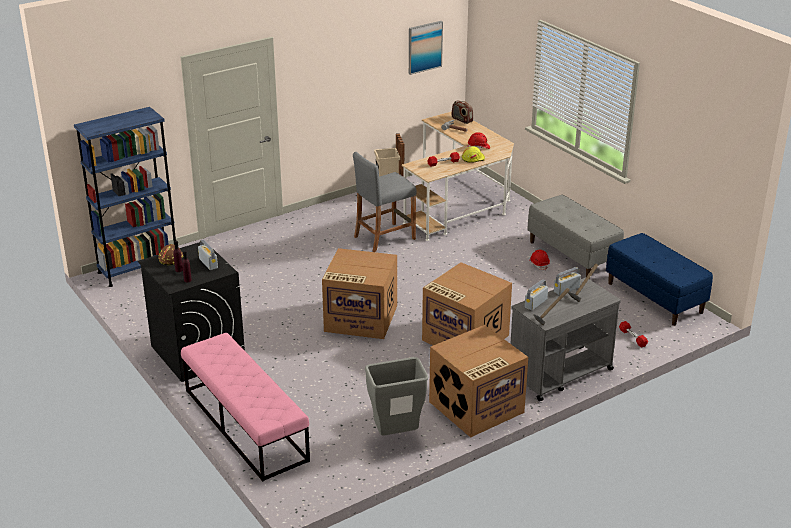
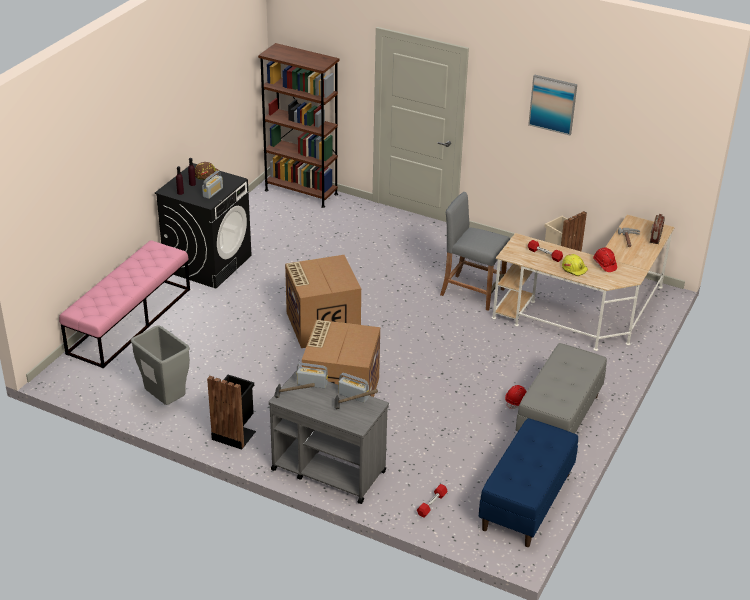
camera: 60 degrees right, 5 degrees up
blue bookcase [74,107,176,287] -> brown bookcase [258,43,339,208]
picture [409,21,443,75] -> picture moved to [528,75,577,135]
cardboard box [429,325,528,438] -> black trash can [207,375,256,450]

